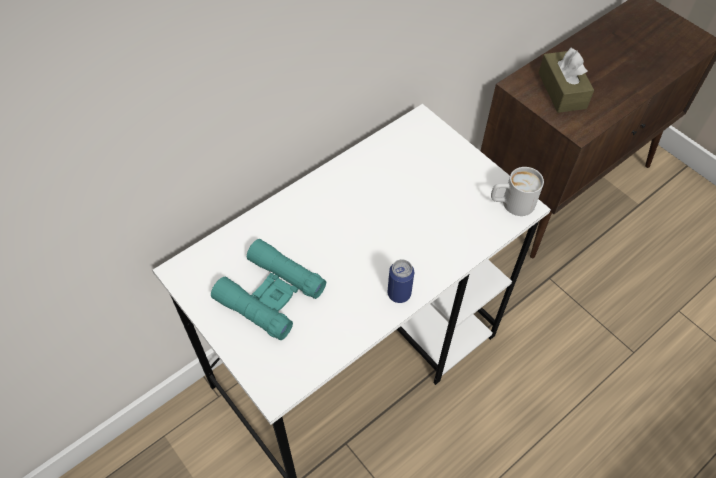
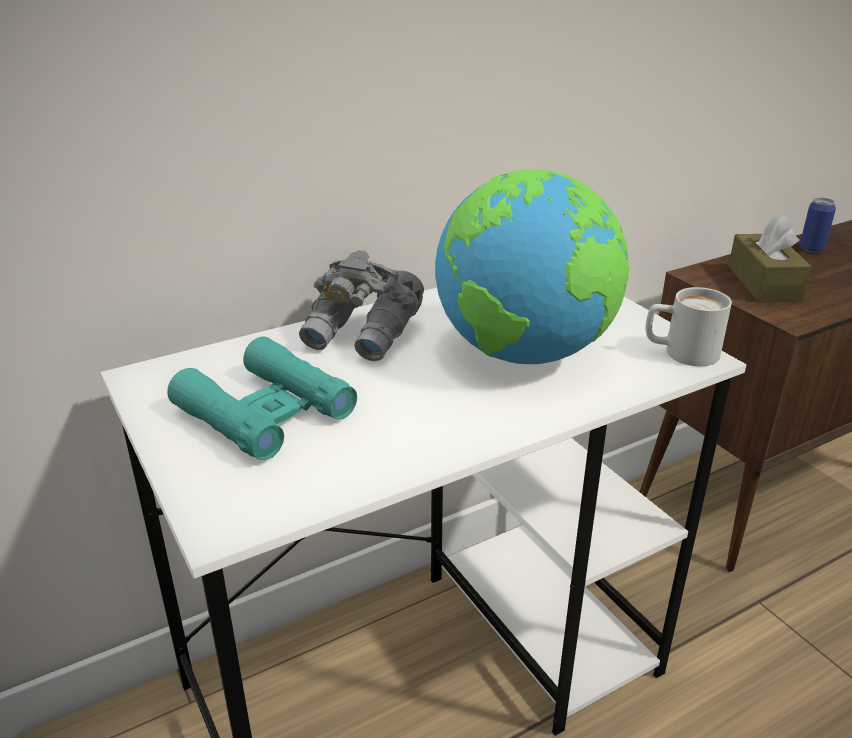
camera: 10 degrees right, 25 degrees down
can [388,259,414,303] -> can moved to [800,198,836,252]
none -> grey binoculars [299,250,424,361]
none -> globe [435,169,629,364]

